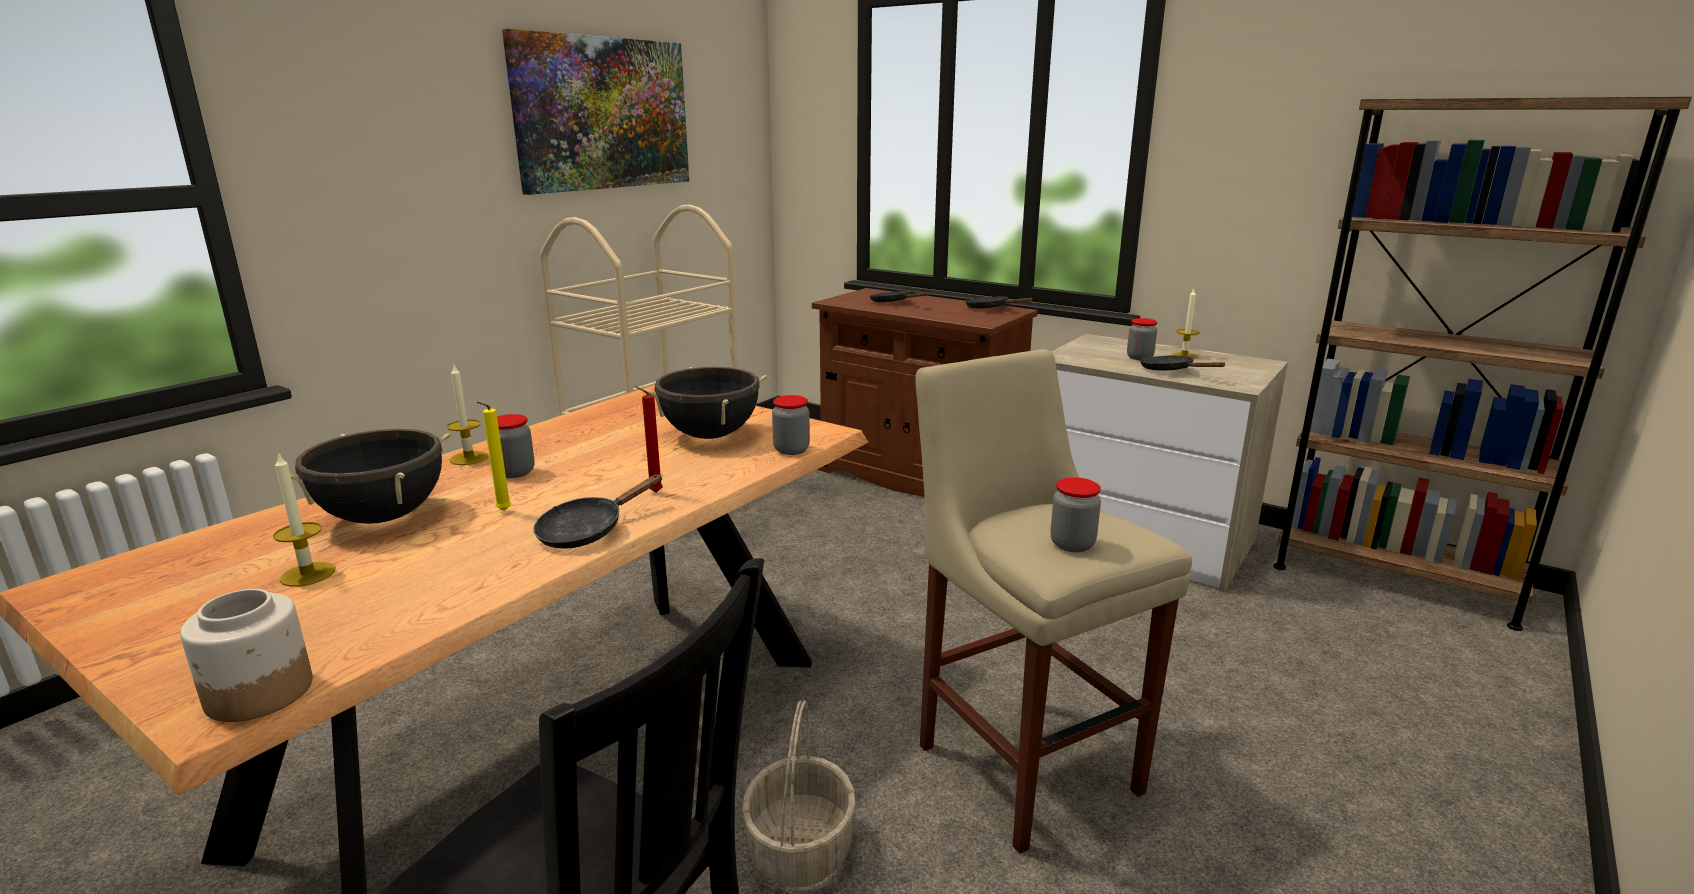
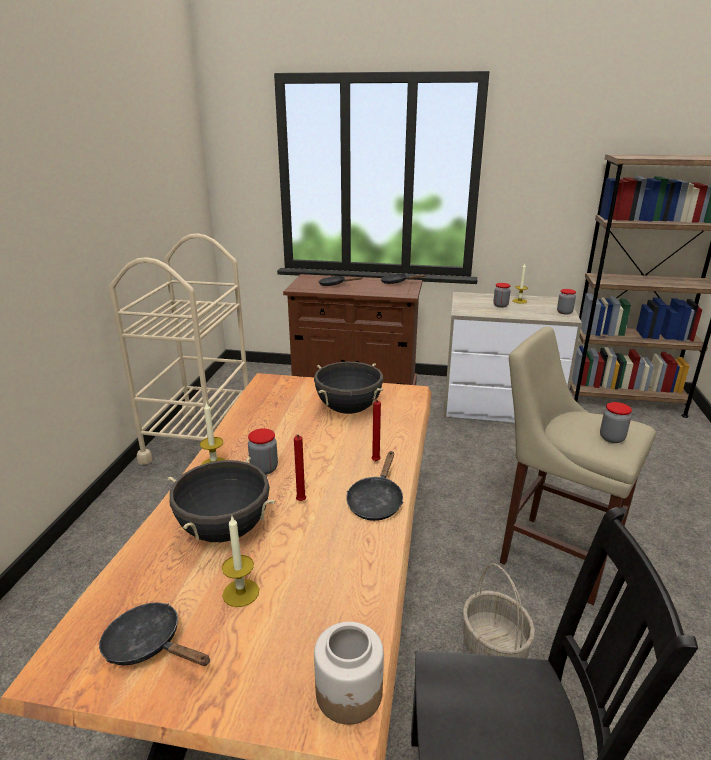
camera: 25 degrees left, 5 degrees up
yellow candle [477,402,511,511] -> red candle [294,435,306,501]
picture [502,29,689,195] -> none
jar [772,395,810,455] -> jar moved to [557,289,576,315]
black frying pan [1140,355,1225,371] -> black frying pan moved to [99,602,210,666]

